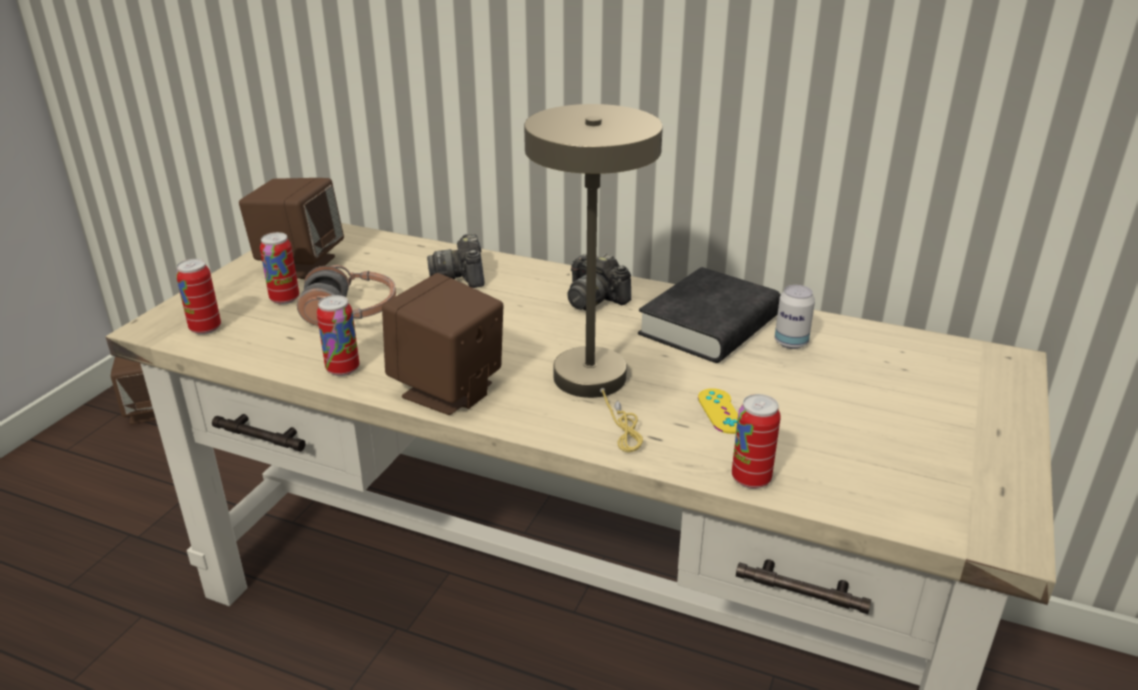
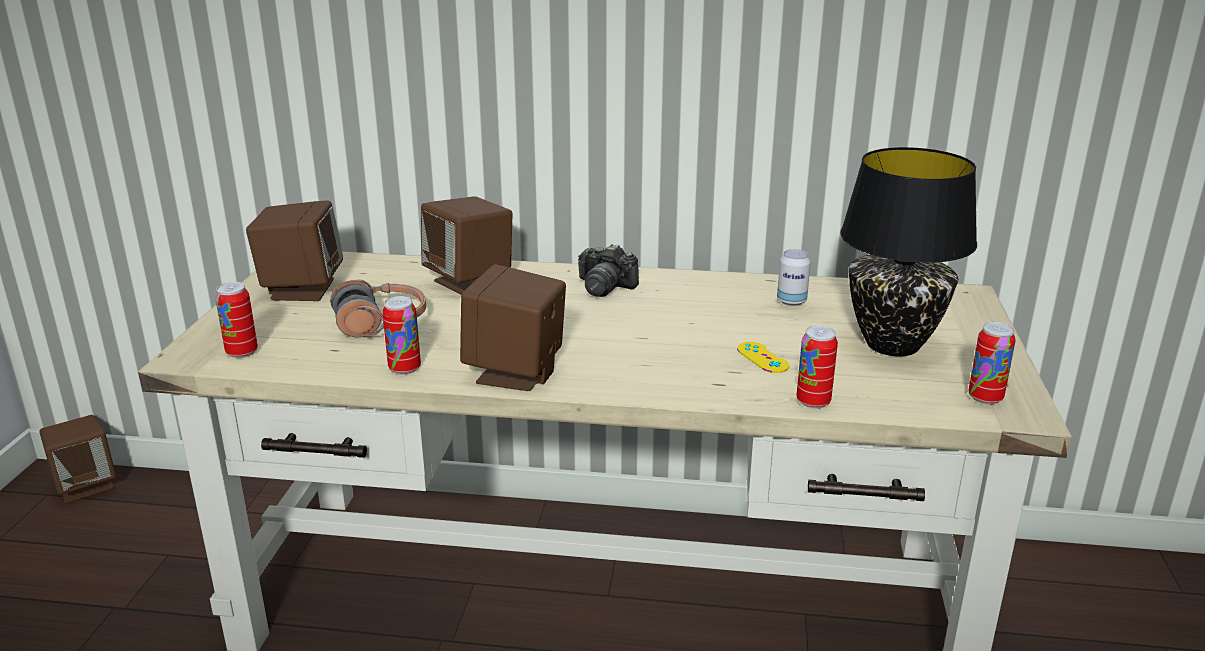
camera: 15 degrees left, 5 degrees down
can [260,232,299,304] -> can moved to [968,322,1016,405]
camera [427,234,484,288] -> brown speaker [421,196,513,295]
beige table lamp [524,104,663,452] -> none
black book [638,267,781,363] -> none
none -> black table lamp [840,147,977,356]

